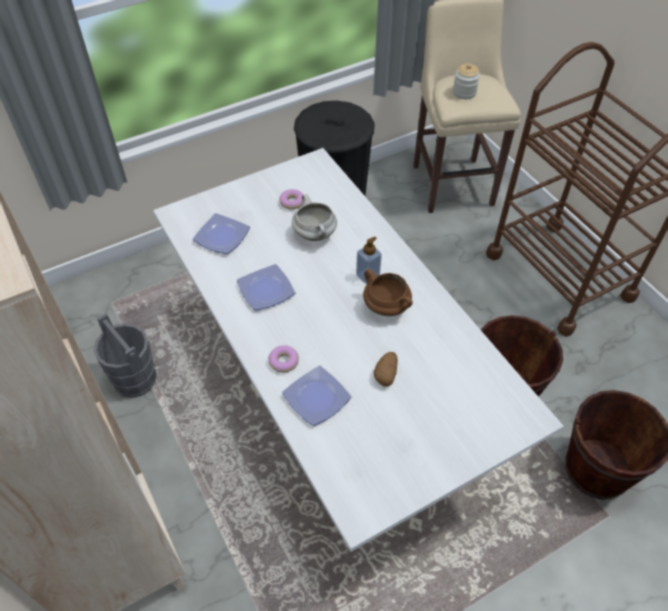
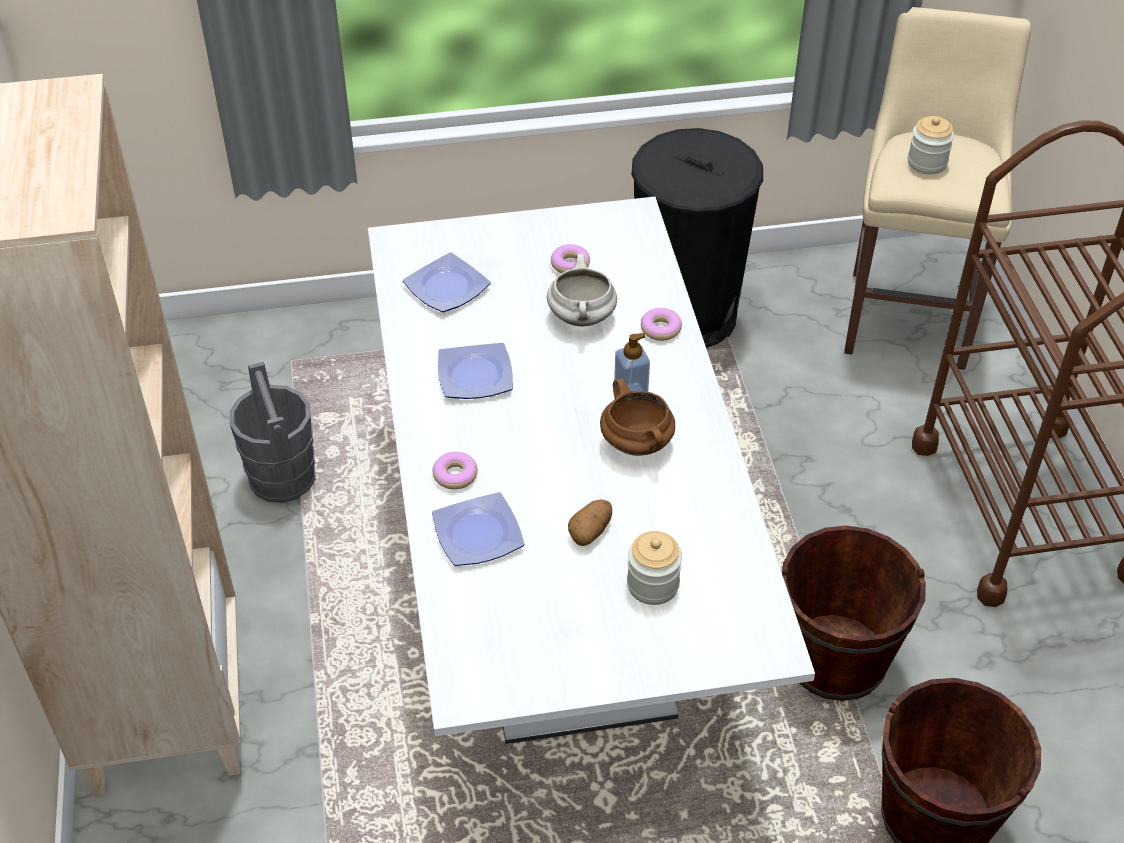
camera: 20 degrees right, 5 degrees down
none -> jar [627,531,682,605]
none -> donut [641,308,682,341]

